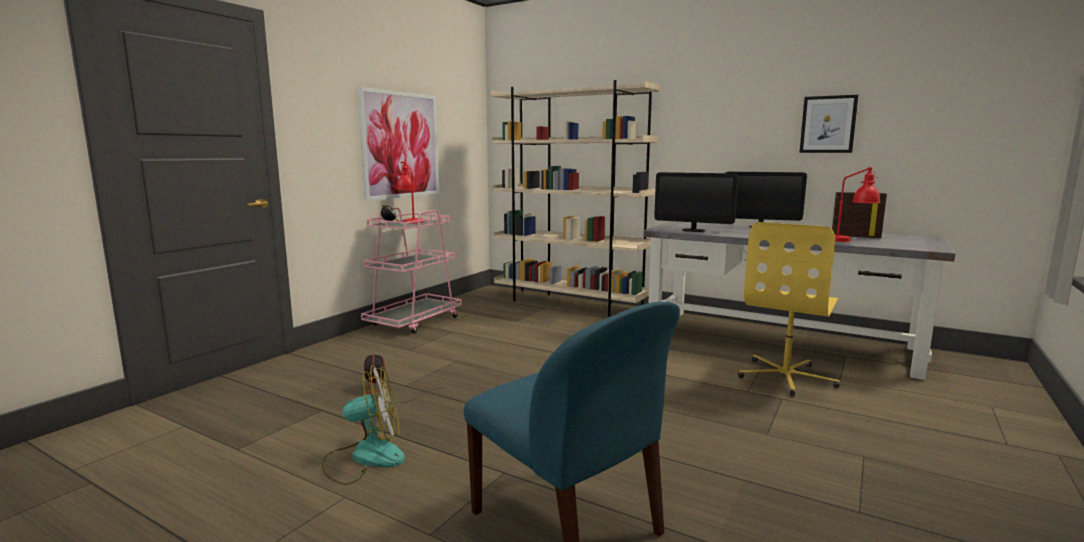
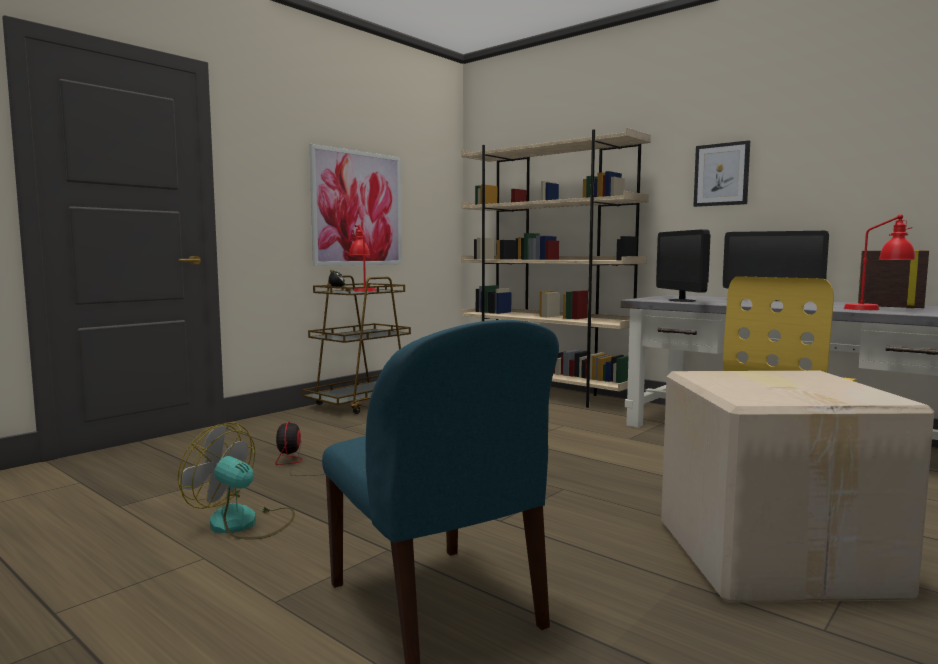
camera: 10 degrees right, 5 degrees down
fan [322,365,405,485] -> fan turned 150 degrees counterclockwise [178,423,295,539]
pink cart [361,207,462,334] -> brown cart [302,275,411,414]
monitor [655,172,738,232] -> monitor turned 45 degrees clockwise [656,229,710,302]
picture [799,95,858,153] -> picture moved to [693,140,750,207]
none -> cardboard box [661,371,934,603]

